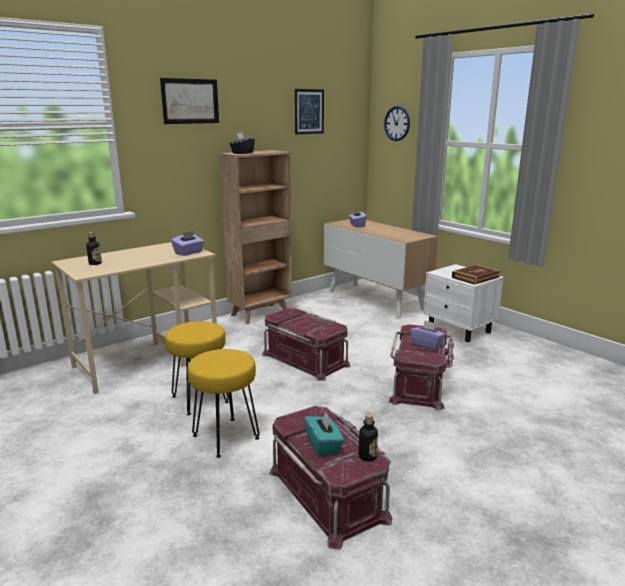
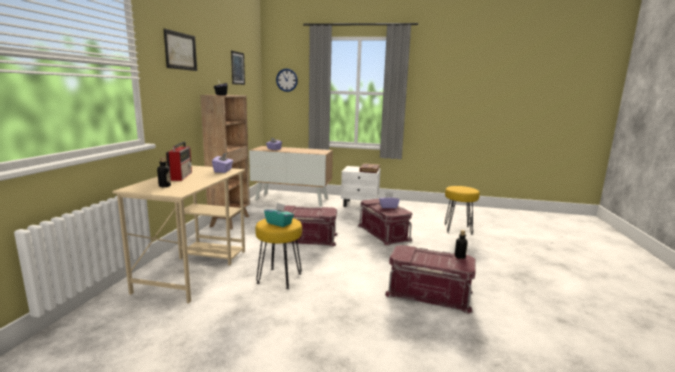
camera: 40 degrees left, 5 degrees down
yellow stool [187,349,260,458] -> yellow stool moved to [445,186,480,235]
turquoise tissue box [304,411,344,457] -> turquoise tissue box moved to [264,203,294,227]
none -> radio [166,141,192,181]

